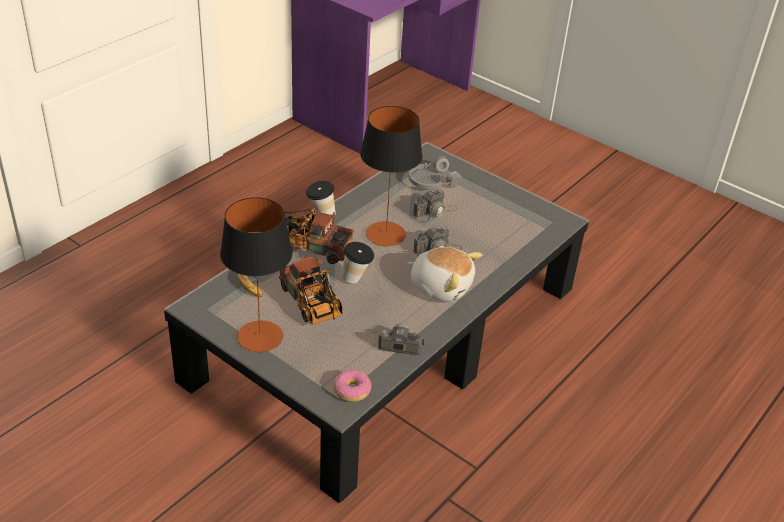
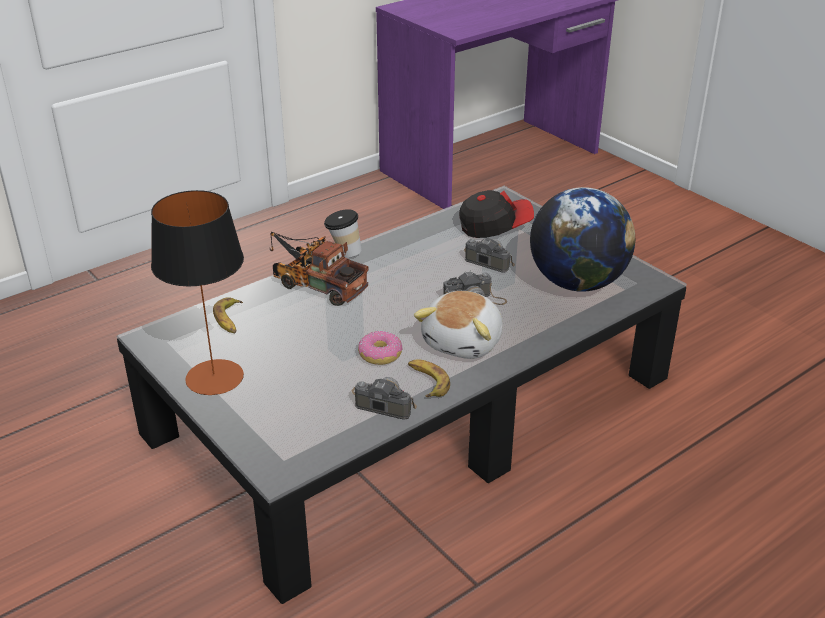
camera: 15 degrees right, 5 degrees down
toy truck [279,256,343,325] -> none
donut [333,369,371,402] -> donut moved to [358,331,402,365]
cup [341,242,374,284] -> none
table lamp [360,106,422,246] -> none
plush toy [407,247,482,302] -> plush toy turned 75 degrees clockwise [414,291,502,359]
grey headphones [409,156,463,189] -> cap [459,190,534,238]
camera [413,189,458,223] -> camera turned 120 degrees counterclockwise [464,238,515,272]
none -> banana [408,359,450,397]
none -> globe [530,187,635,292]

